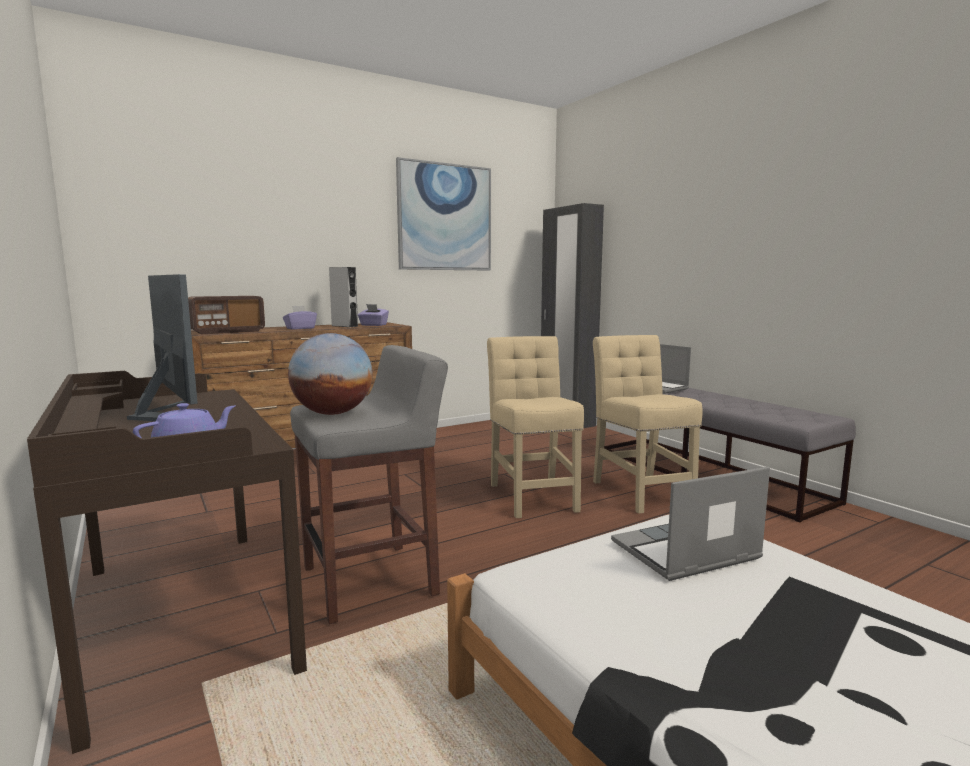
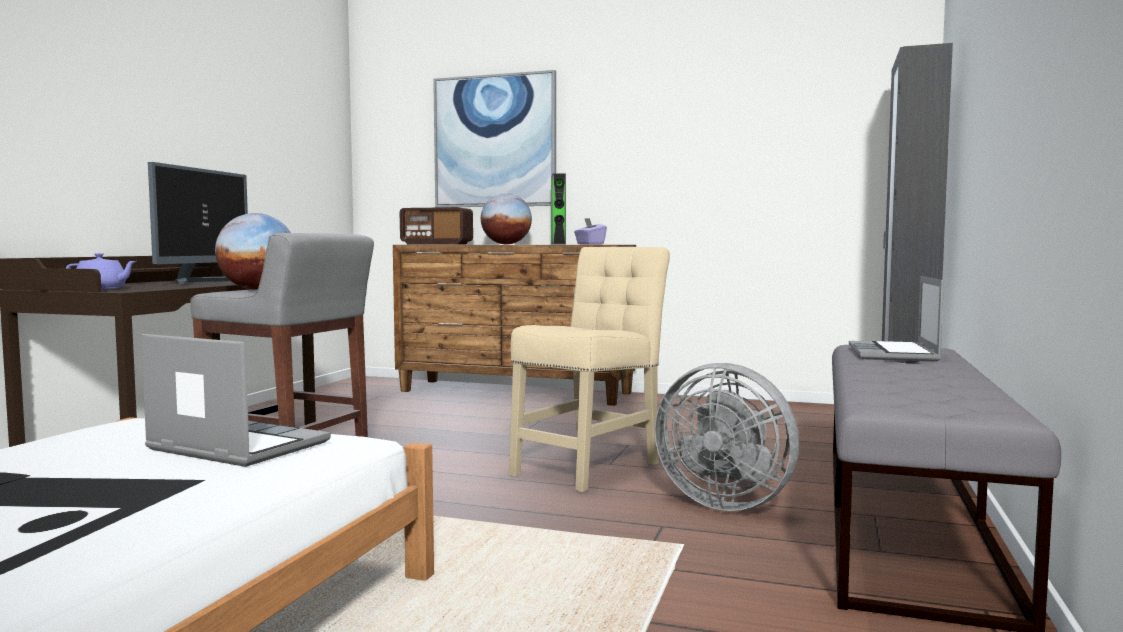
camera: 50 degrees right, 5 degrees down
purple tissue box [283,306,317,330] -> globe [481,193,532,244]
grey speaker [329,267,358,327] -> green speaker [551,173,566,244]
picture [396,157,491,270] -> picture moved to [433,70,556,208]
beige chair [593,335,703,514] -> grey fan [655,363,799,511]

